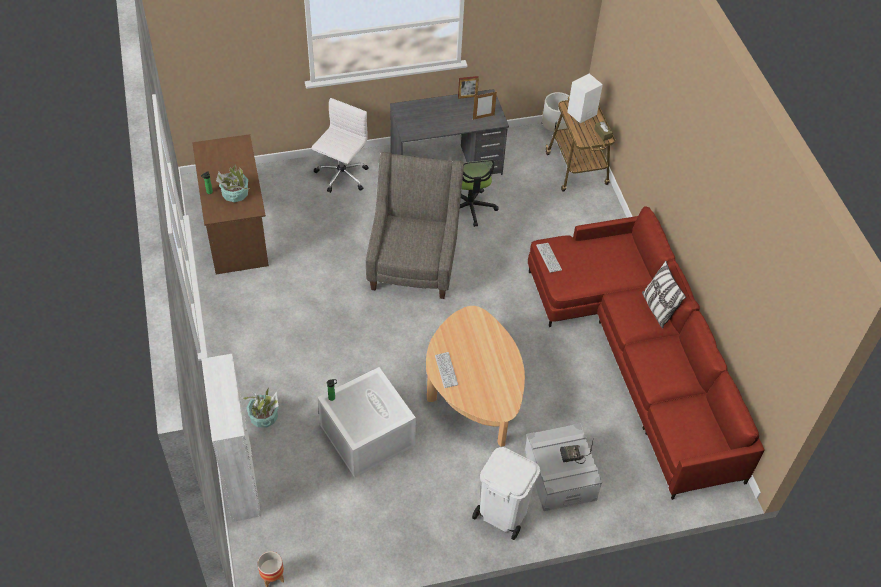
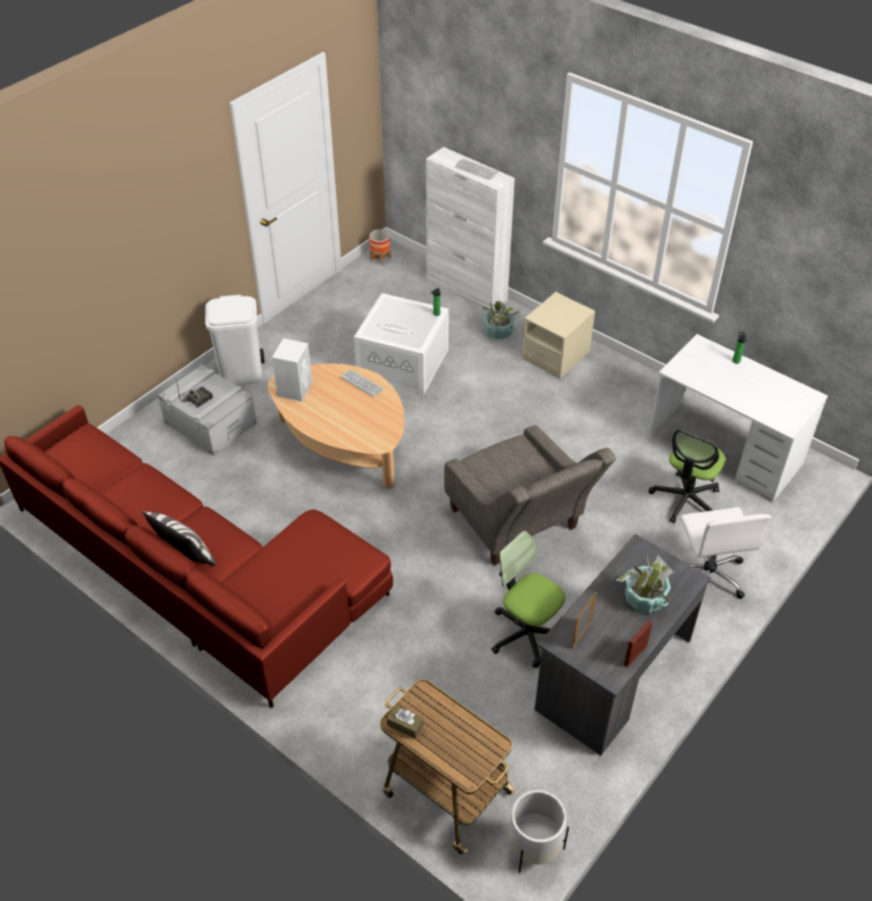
camera: 145 degrees right, 5 degrees down
brown desk [192,134,269,274] -> white desk [648,334,828,503]
potted plant [216,165,249,202] -> potted plant moved to [616,555,673,613]
keyboard [536,243,562,273] -> keyboard moved to [455,158,498,180]
white speaker [567,74,603,123] -> white speaker moved to [272,338,312,402]
none -> beige nightstand [522,292,595,379]
none -> office chair [649,430,725,523]

